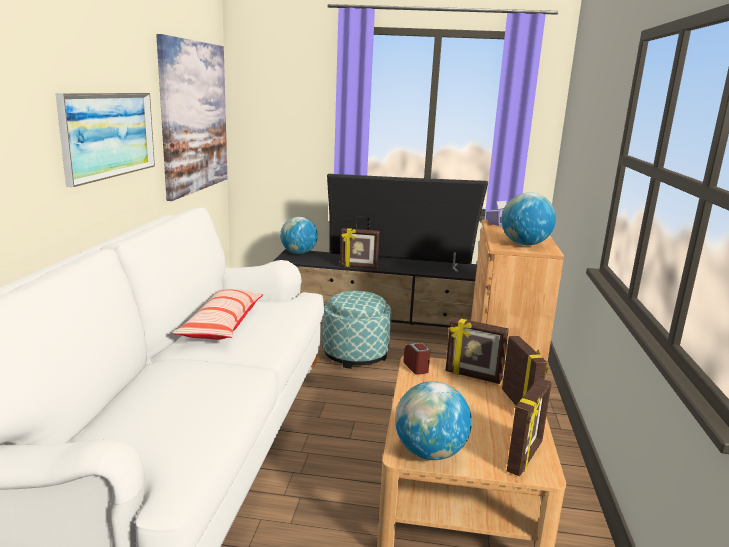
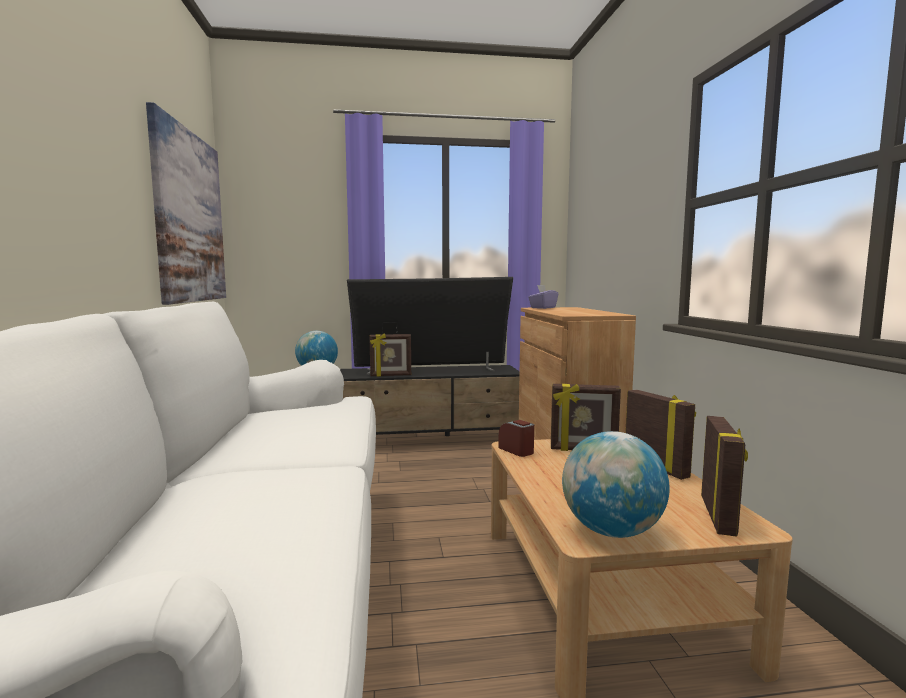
camera: 15 degrees left, 10 degrees down
picture [55,93,155,187] -> none
pillow [172,289,263,340] -> none
ottoman [322,291,391,369] -> none
globe [501,192,556,245] -> none

